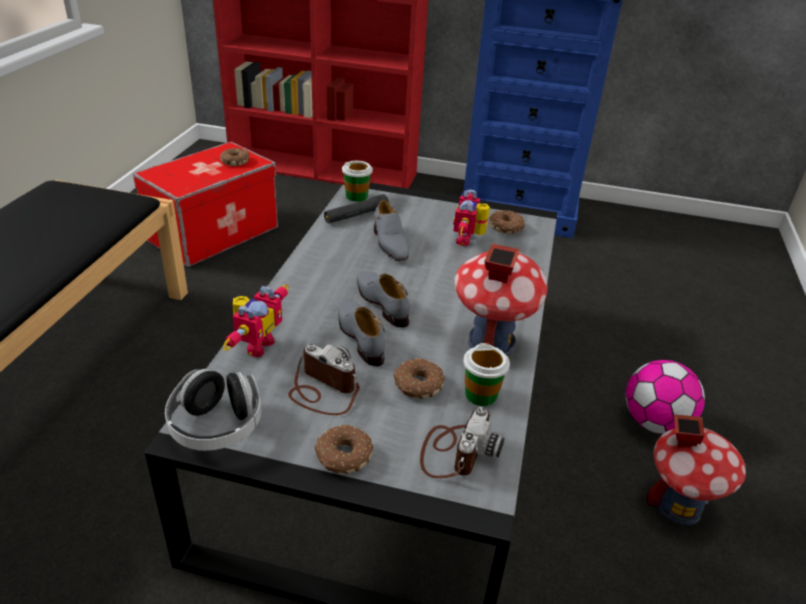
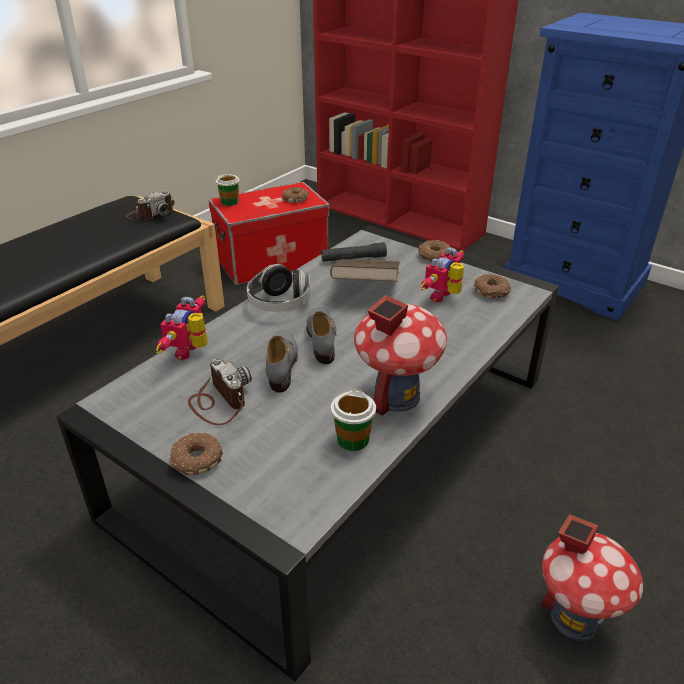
camera: 25 degrees right, 0 degrees up
headphones [165,369,262,451] -> headphones moved to [247,264,310,312]
toy robot [223,285,289,357] -> toy robot turned 150 degrees clockwise [156,295,208,360]
cup [342,161,373,202] -> cup moved to [216,174,240,206]
grey shoe [374,200,409,262] -> brown book [330,259,400,282]
donut [393,358,445,399] -> donut moved to [418,240,452,262]
camera [420,407,504,478] -> camera moved to [126,190,175,220]
football [626,360,705,434] -> none

